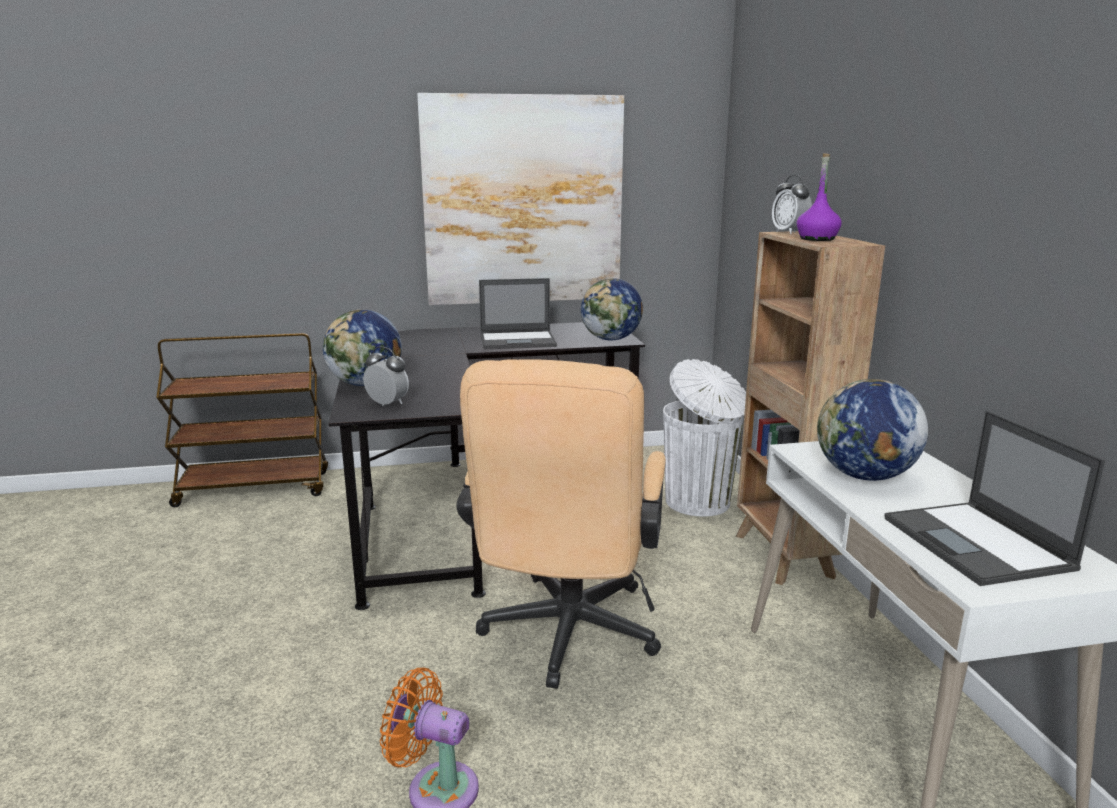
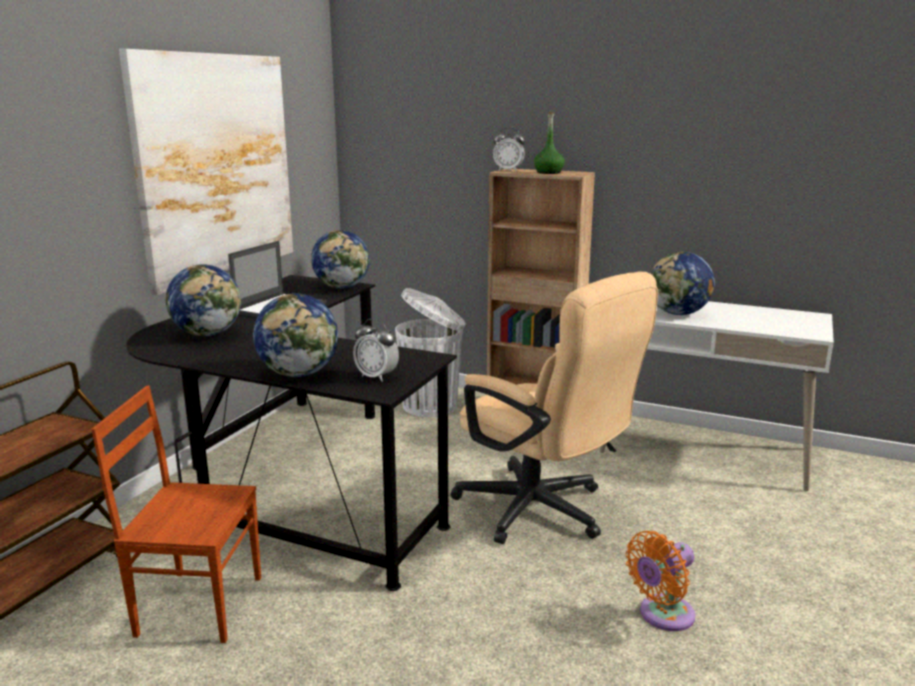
camera: 55 degrees left, 0 degrees up
alarm clock [363,347,409,406] -> alarm clock turned 120 degrees counterclockwise [353,319,399,382]
purple bottle [797,154,842,241] -> green bottle [534,112,565,174]
laptop [885,411,1105,586] -> none
none -> brown chair [91,386,261,643]
none -> globe [165,264,241,336]

